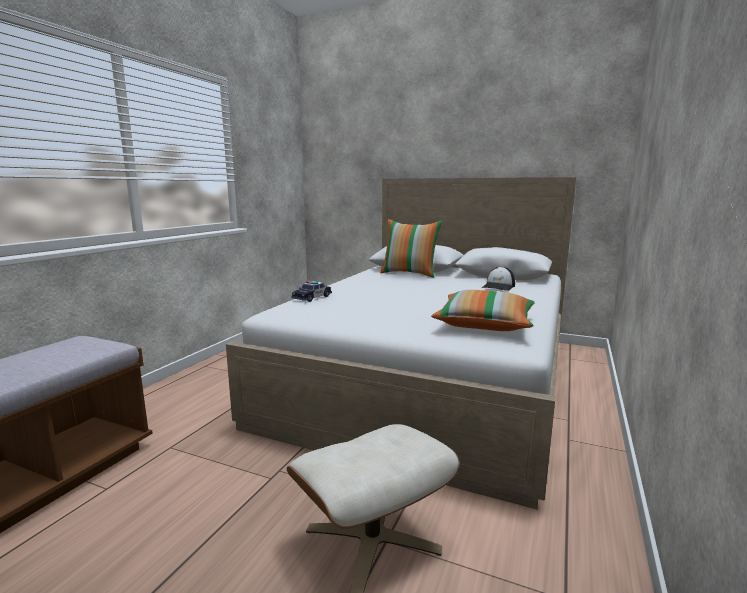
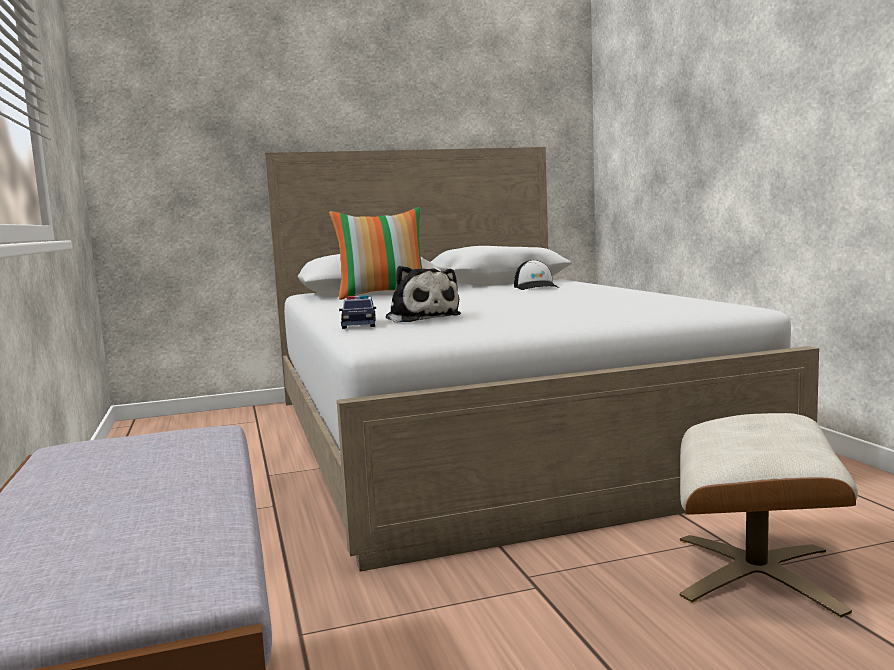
camera: 40 degrees left, 5 degrees down
pillow [431,290,535,331] -> none
none -> plush toy [386,266,461,323]

